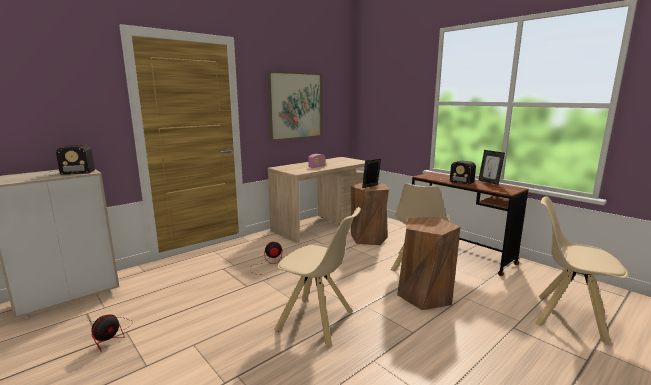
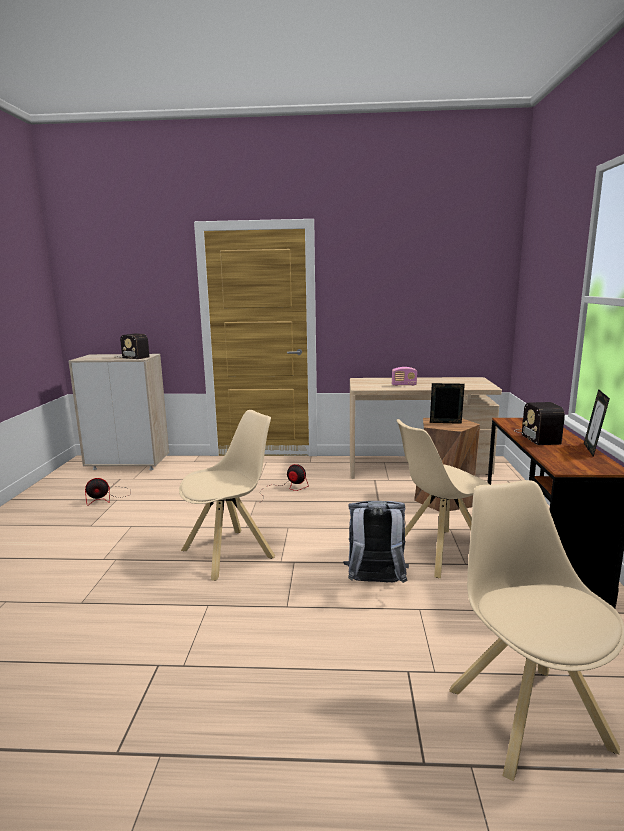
camera: 45 degrees right, 0 degrees up
picture [267,71,322,141] -> none
beige chair [274,207,361,346] -> beige chair turned 105 degrees counterclockwise [179,410,275,581]
brown stool [397,217,461,310] -> grey backpack [343,501,409,583]

